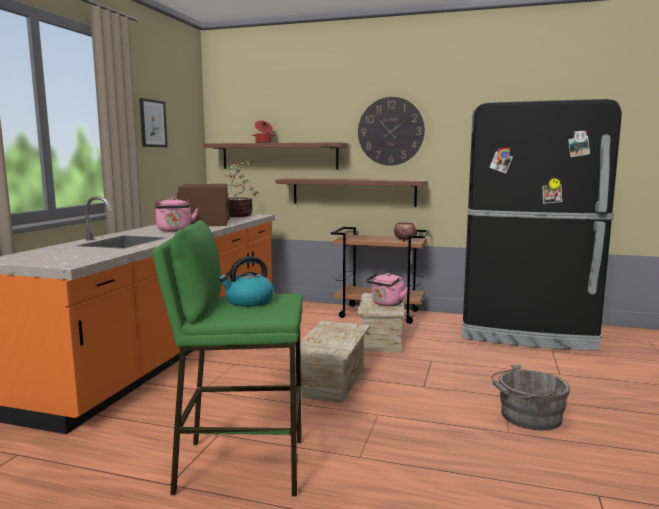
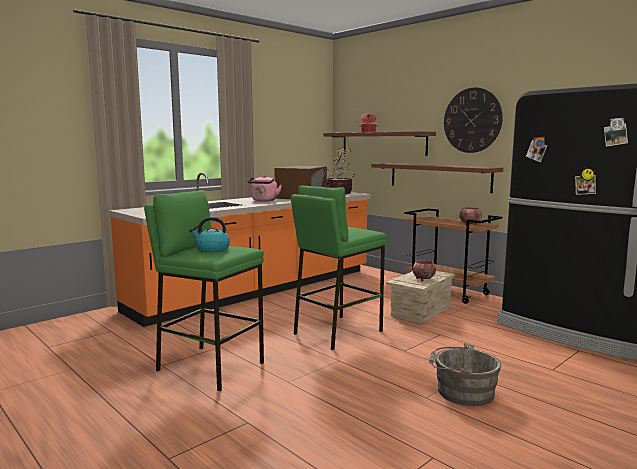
camera: 30 degrees right, 0 degrees up
picture [139,98,168,147] -> none
crate [295,321,370,403] -> green stool [291,186,386,350]
pink kettle [366,273,408,306] -> bowl [412,260,436,281]

